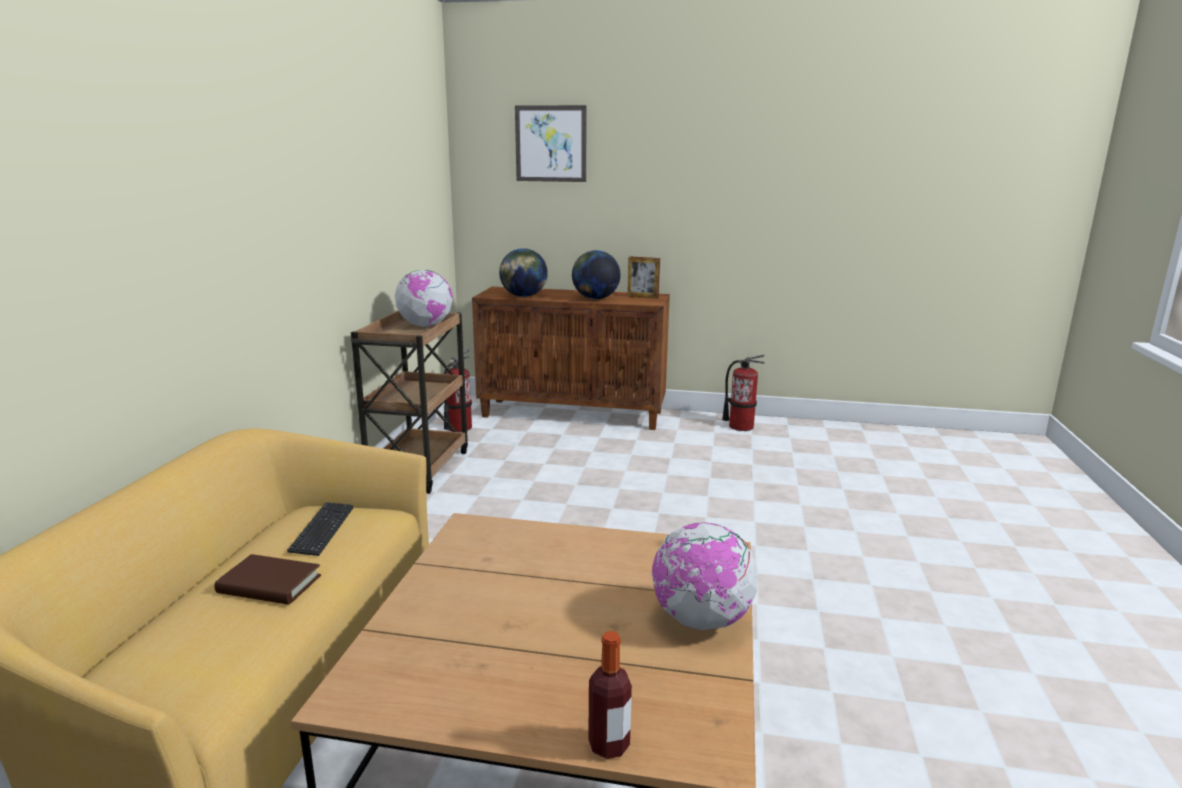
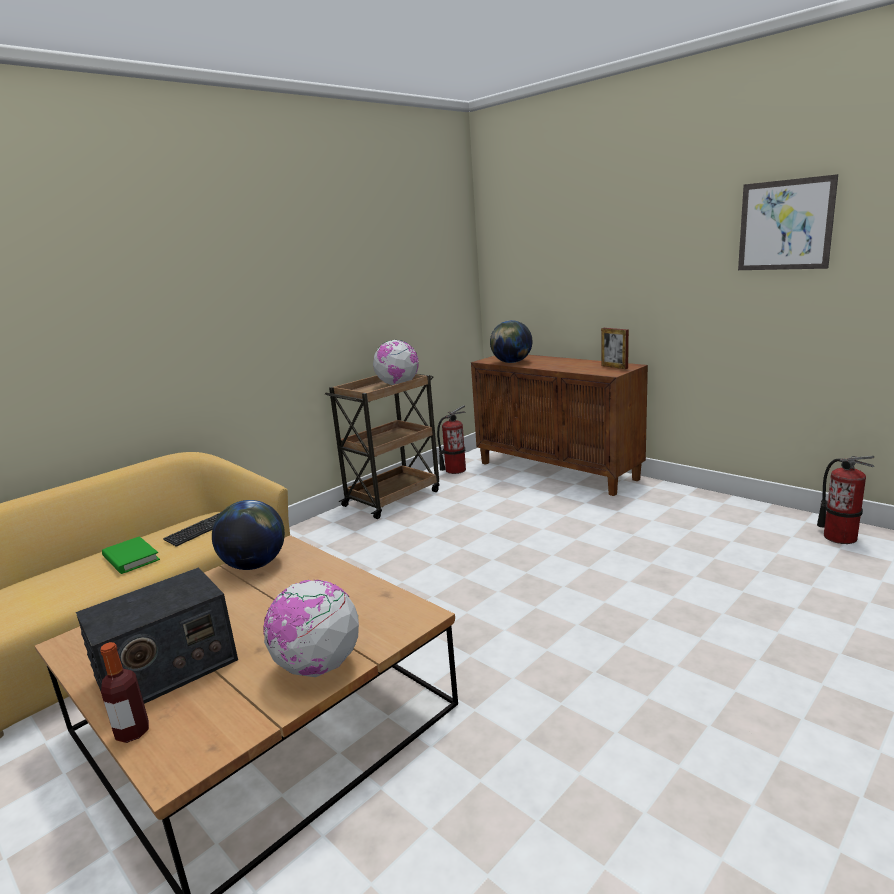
camera: 35 degrees right, 0 degrees up
brown book [214,554,321,605] -> green book [102,536,160,574]
picture [515,105,587,182] -> picture moved to [738,174,838,270]
globe [572,250,620,299] -> globe moved to [212,500,285,570]
fire extinguisher [722,355,765,431] -> fire extinguisher moved to [817,456,874,544]
none -> radio [76,567,238,704]

